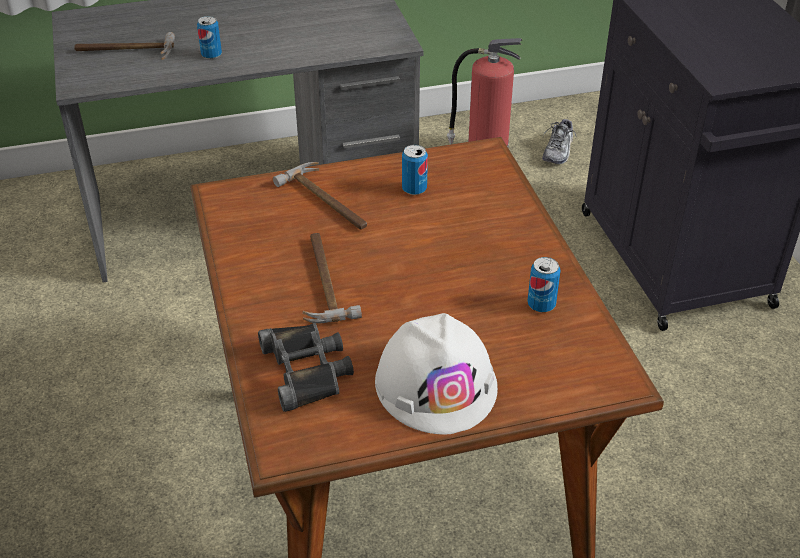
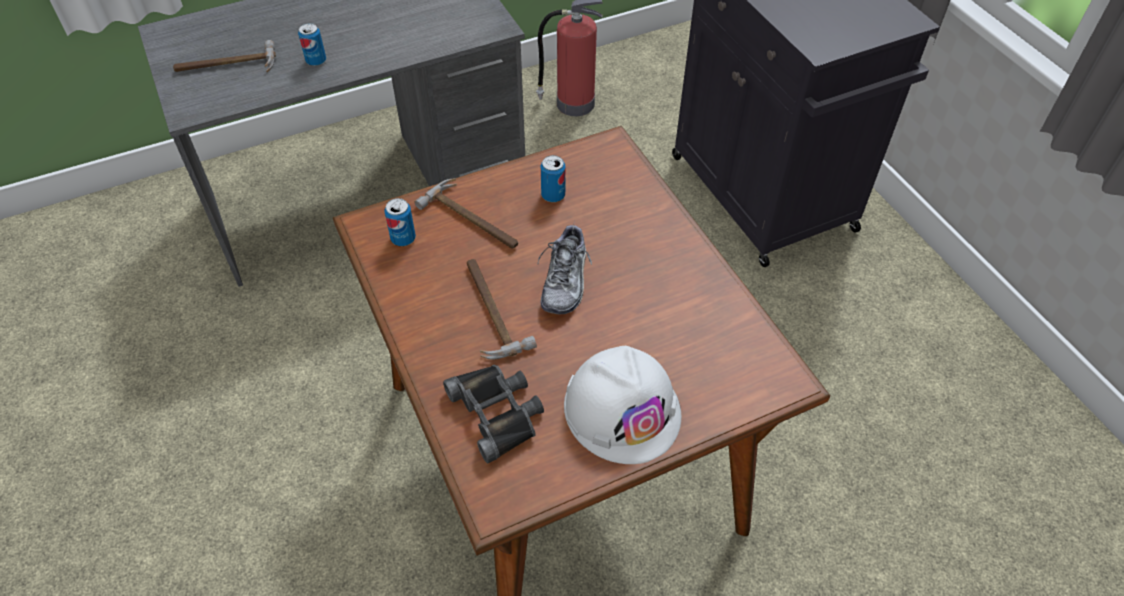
camera: 10 degrees left, 10 degrees up
can [527,257,561,312] -> can moved to [384,198,416,246]
shoe [542,119,576,164] -> shoe moved to [537,221,592,314]

